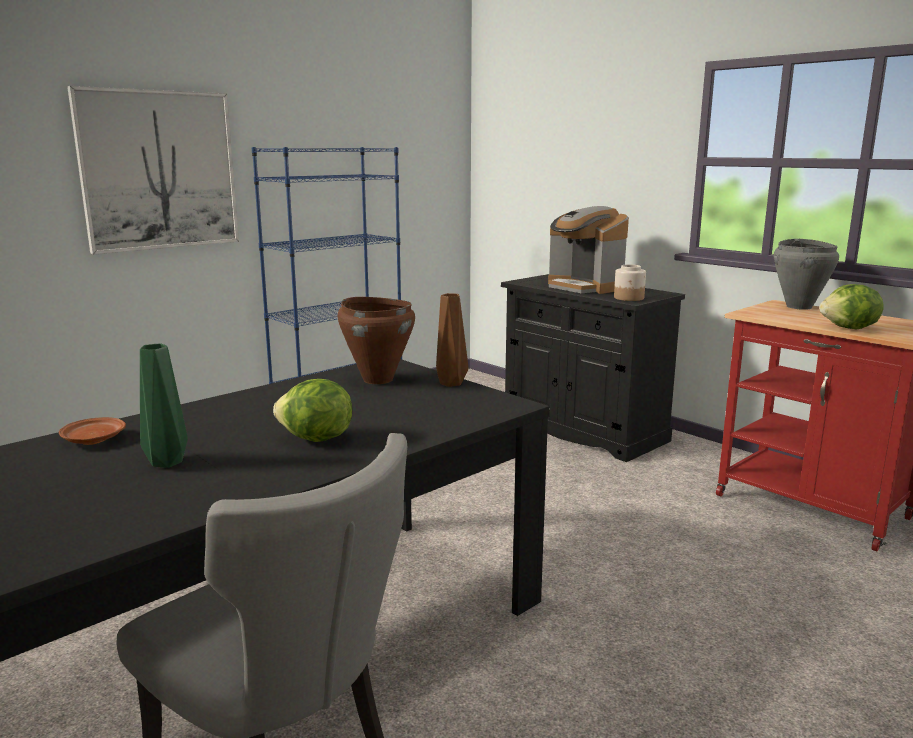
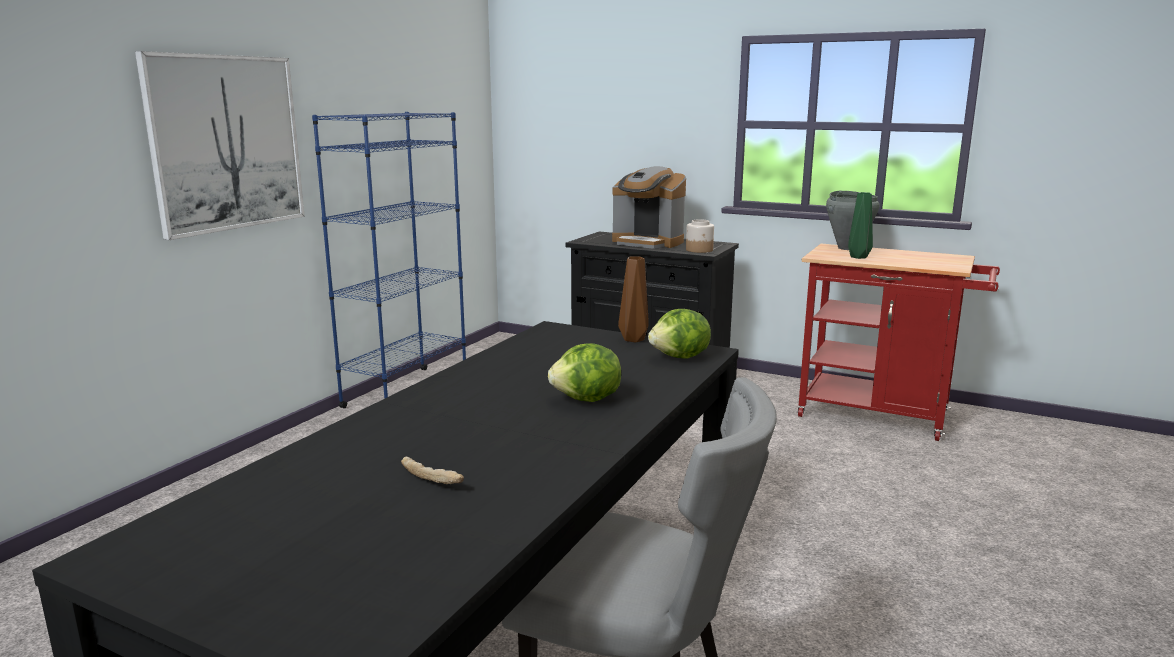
camera: 20 degrees left, 0 degrees up
brown plate [59,417,126,445] -> none
green vase [140,343,188,468] -> green vase moved to [848,192,873,259]
brown cooking pot [338,297,415,384] -> none
lettuce [819,284,884,330] -> lettuce moved to [648,309,711,359]
none -> bread [401,457,464,484]

